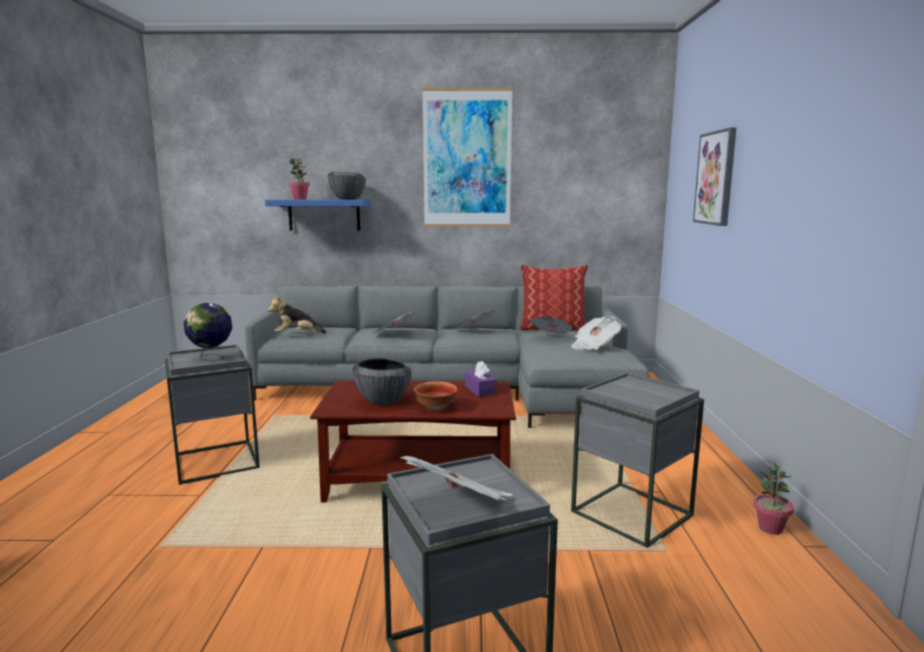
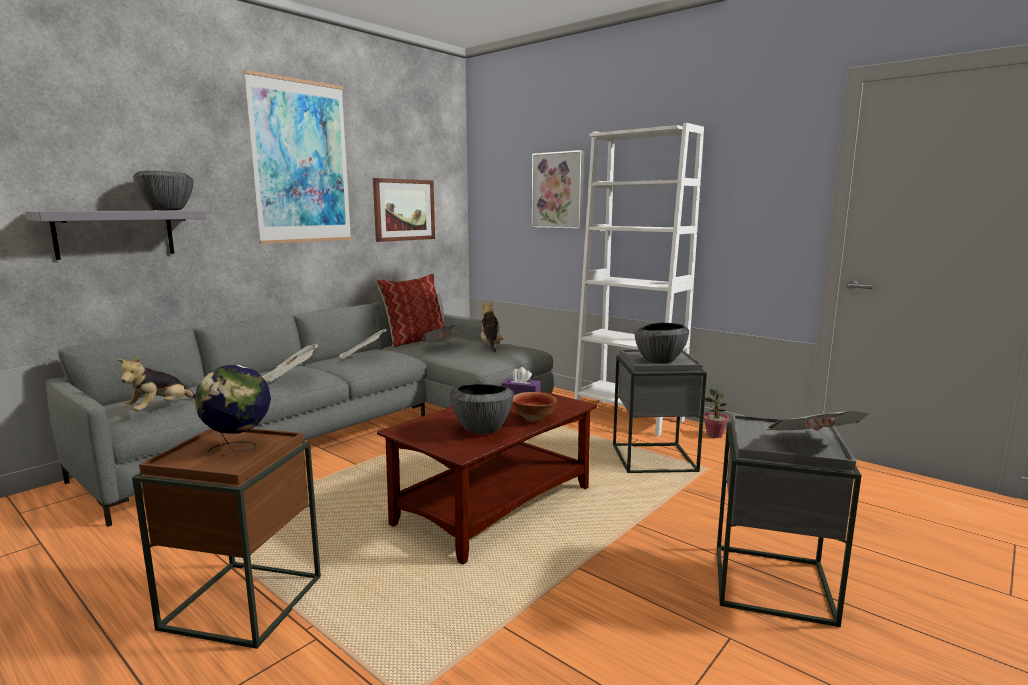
camera: 50 degrees left, 0 degrees up
grey side table [165,345,260,485] -> brown side table [132,428,321,649]
blue shelf [265,199,371,231] -> grey shelf [25,211,207,260]
potted plant [288,158,310,200] -> none
newspaper [571,316,621,350] -> plush toy [481,302,505,352]
none -> picture [373,178,435,242]
none -> white bookcase [574,123,704,436]
none -> bowl [635,323,689,363]

